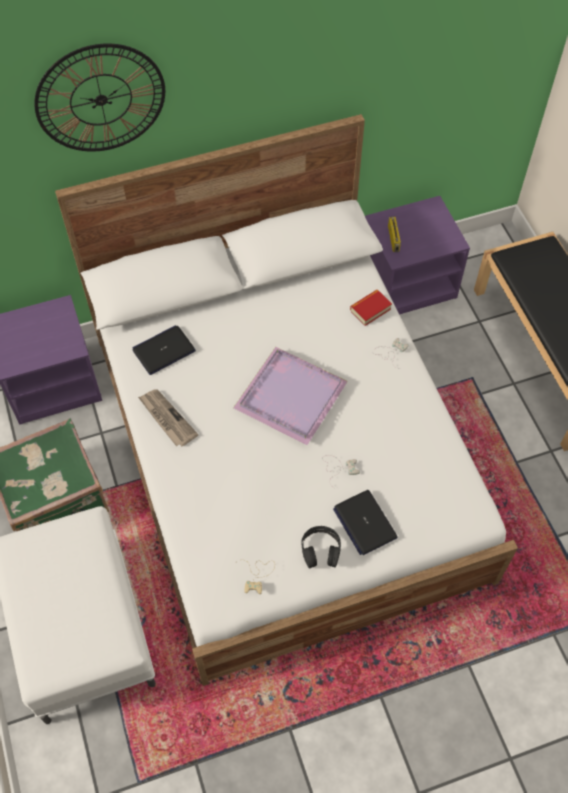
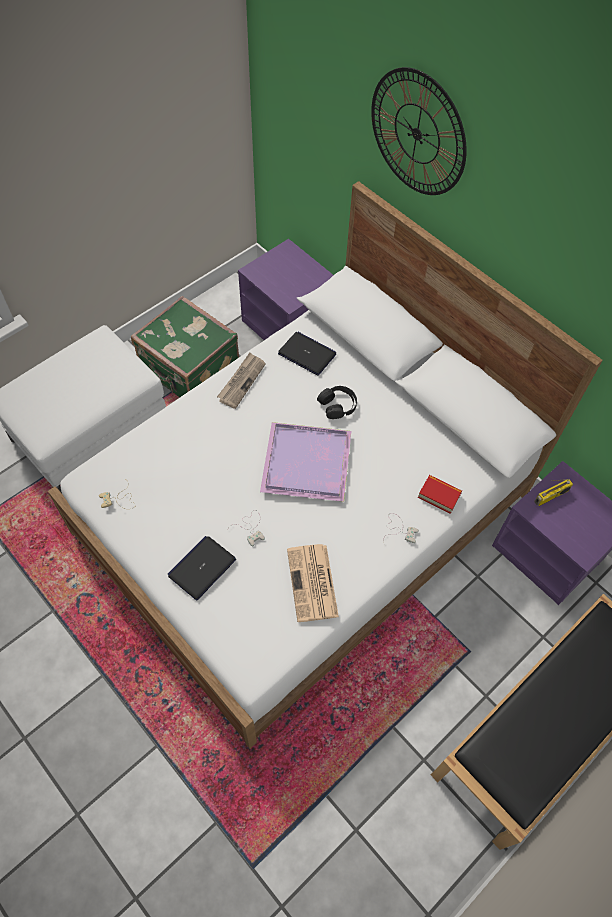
camera: 65 degrees right, 0 degrees up
black headphones [302,526,341,569] -> black headphones moved to [317,386,357,419]
none -> newspaper [287,544,339,622]

